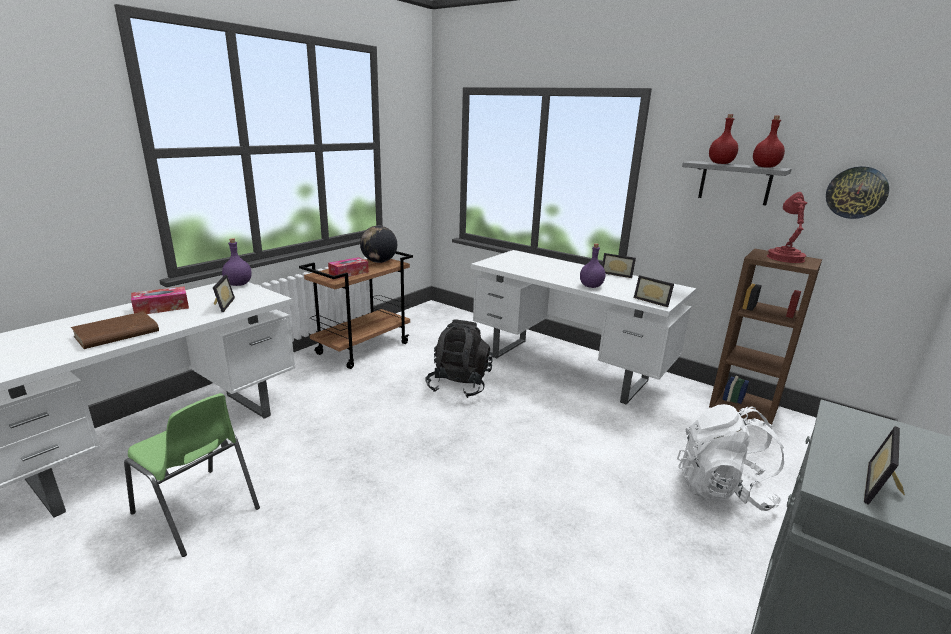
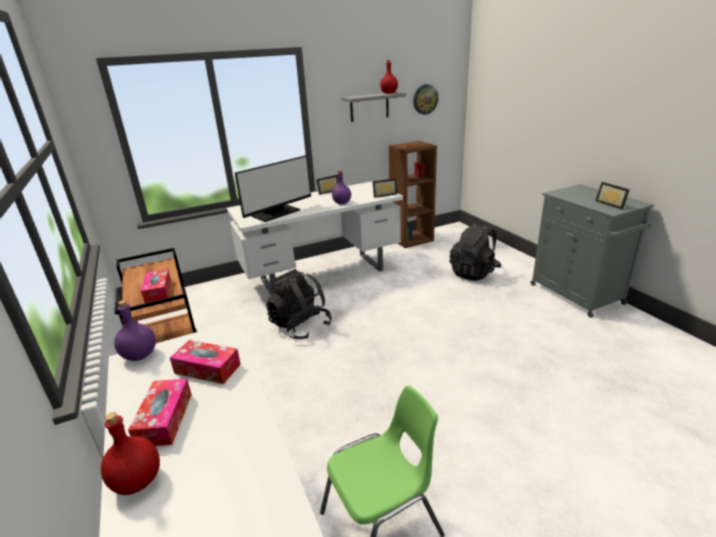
camera: 60 degrees left, 5 degrees up
brown book [71,312,159,349] -> none
picture frame [213,275,235,312] -> tissue box [170,340,241,384]
globe [360,226,397,263] -> none
white backpack [677,404,784,511] -> black backpack [449,223,502,281]
red bottle [709,114,738,164] -> red bottle moved to [101,412,160,495]
red table lamp [767,192,807,263] -> none
none -> monitor [235,155,311,222]

